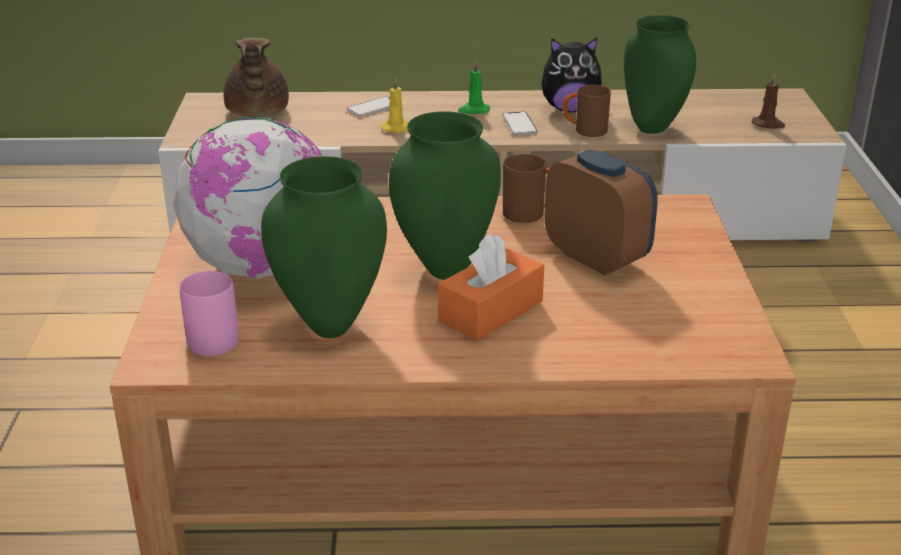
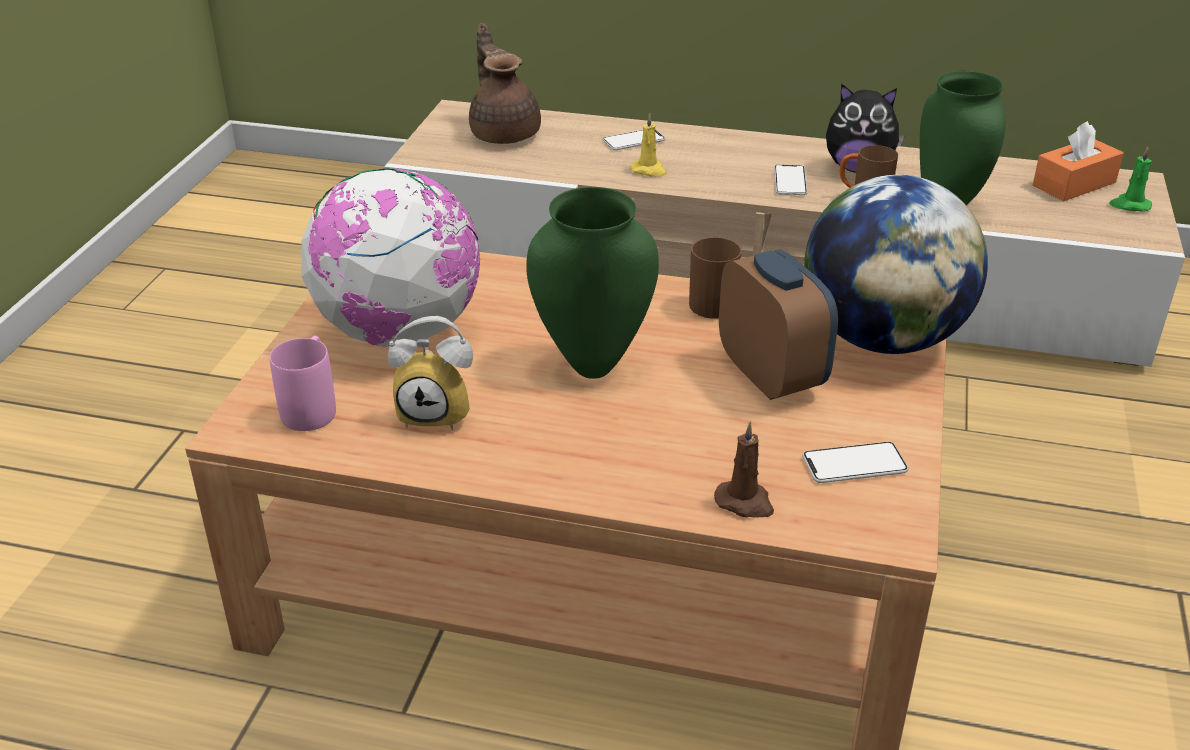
camera: 15 degrees right, 5 degrees up
brown teapot [224,38,289,117] -> brown teapot turned 150 degrees clockwise [469,23,541,144]
green vase [261,156,387,338] -> alarm clock [388,316,473,430]
orange tissue box [438,233,544,341] -> orange tissue box moved to [1033,121,1124,201]
green candle [458,61,490,114] -> green candle moved to [1109,146,1152,212]
brown candle [752,74,785,129] -> brown candle moved to [714,421,774,518]
none -> phone [802,442,908,483]
none -> globe [804,175,988,354]

